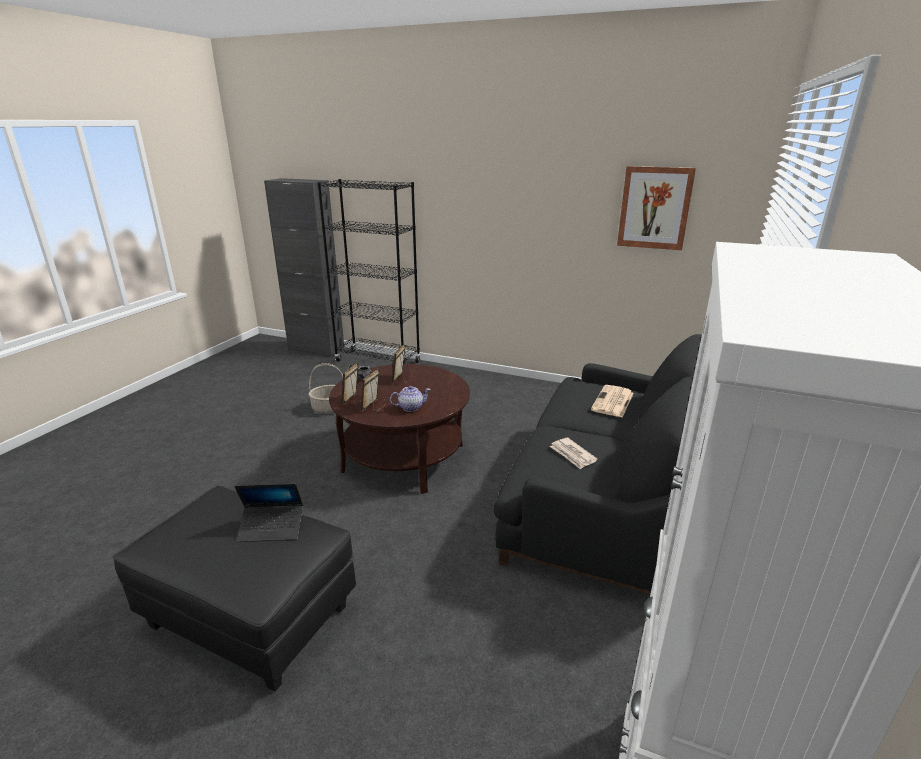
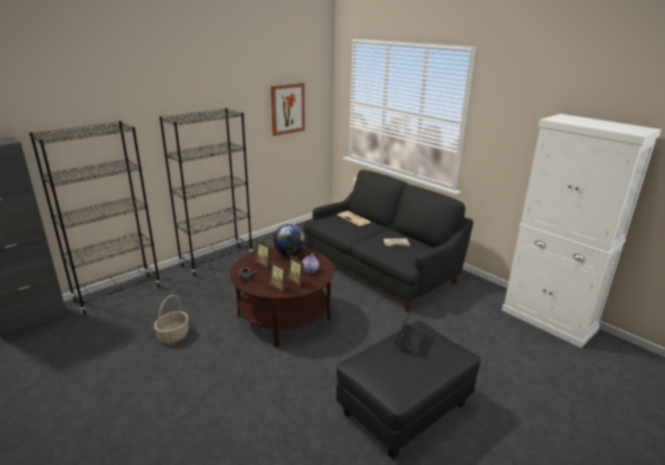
camera: 65 degrees left, 0 degrees up
none -> black bookcase [159,108,253,276]
none -> globe [273,224,305,256]

